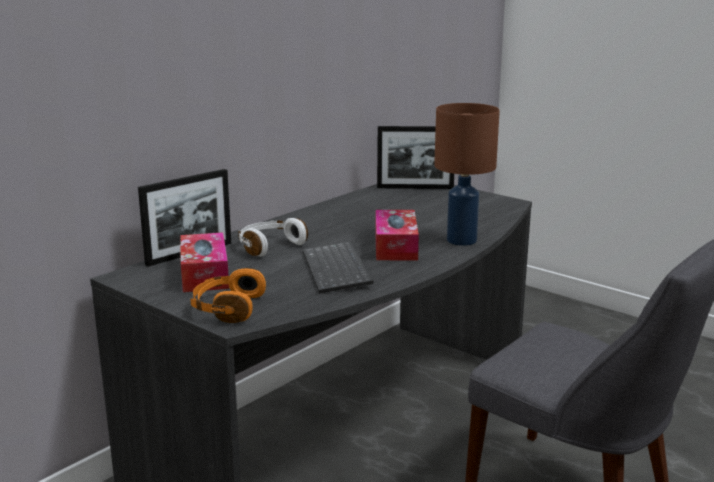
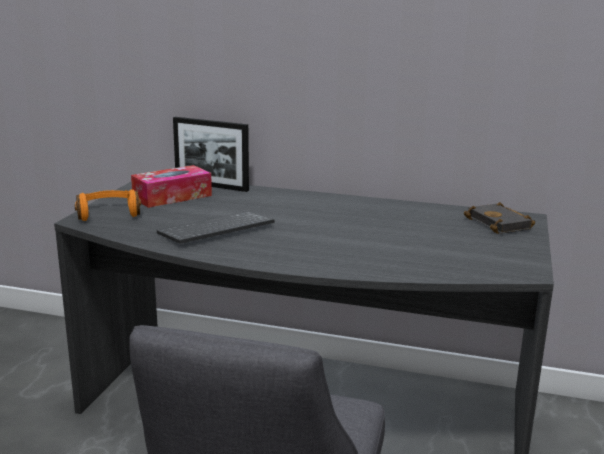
camera: 65 degrees right, 0 degrees up
white headphones [238,218,308,256] -> none
tissue box [375,210,419,260] -> none
picture frame [377,126,454,189] -> black book [464,202,535,234]
brown table lamp [434,103,500,246] -> none

